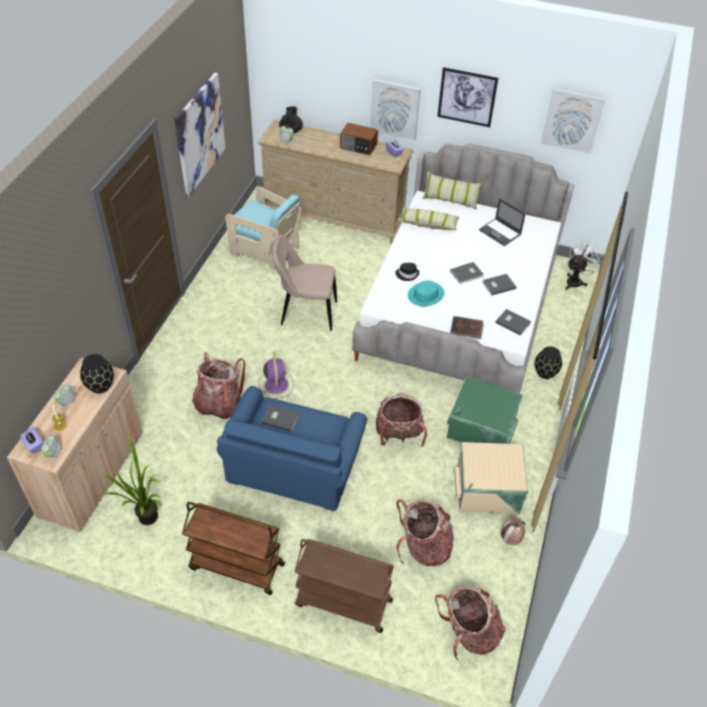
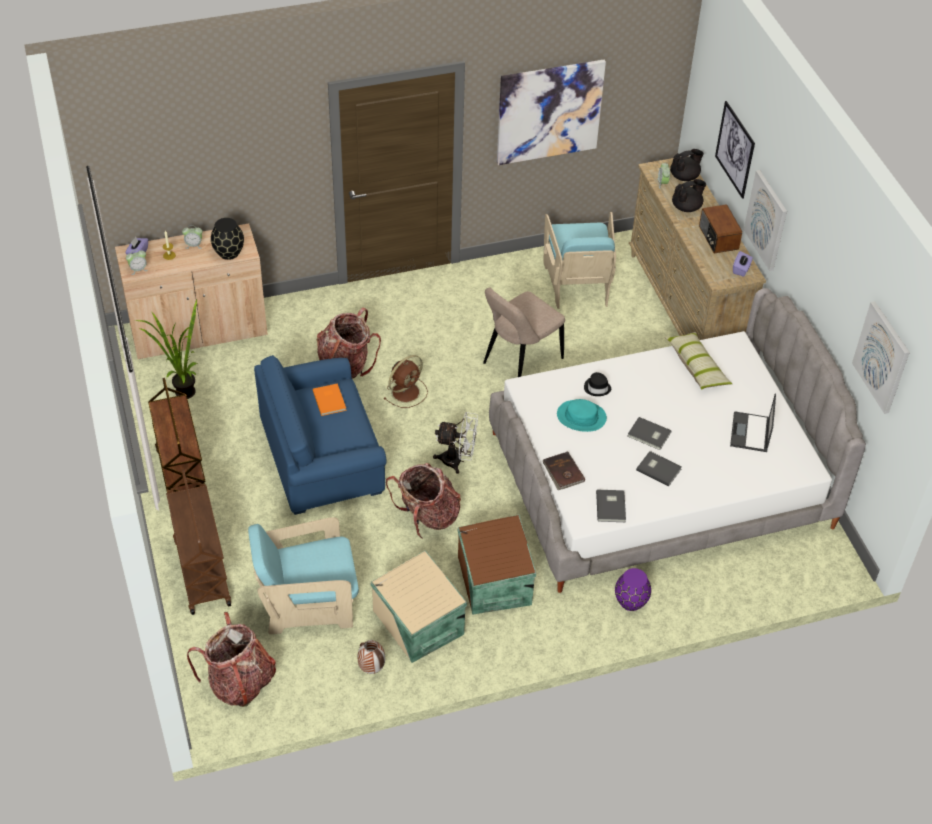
camera: 55 degrees right, 0 degrees up
purple fan [258,352,294,399] -> brown fan [384,355,428,408]
grey book [262,405,299,432] -> orange book [313,383,346,416]
beige chair [272,235,337,331] -> beige chair turned 105 degrees counterclockwise [483,287,565,377]
backpack [396,499,454,567] -> turquoise armchair [248,517,359,634]
pillow [422,171,482,210] -> none
picture [437,67,498,127] -> picture moved to [715,101,755,199]
green storage box [447,376,523,444] -> brown storage box [458,515,536,615]
black vase [535,346,562,379] -> purple vase [615,568,651,611]
white fan [565,241,603,290] -> white fan moved to [433,412,478,474]
none -> black teapot [672,179,706,212]

